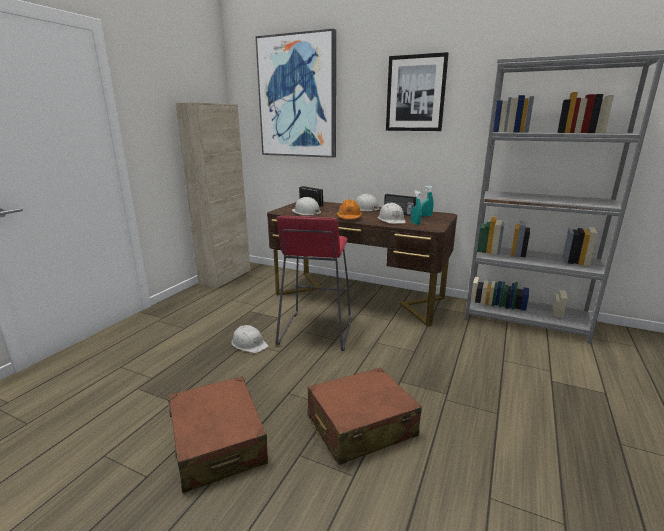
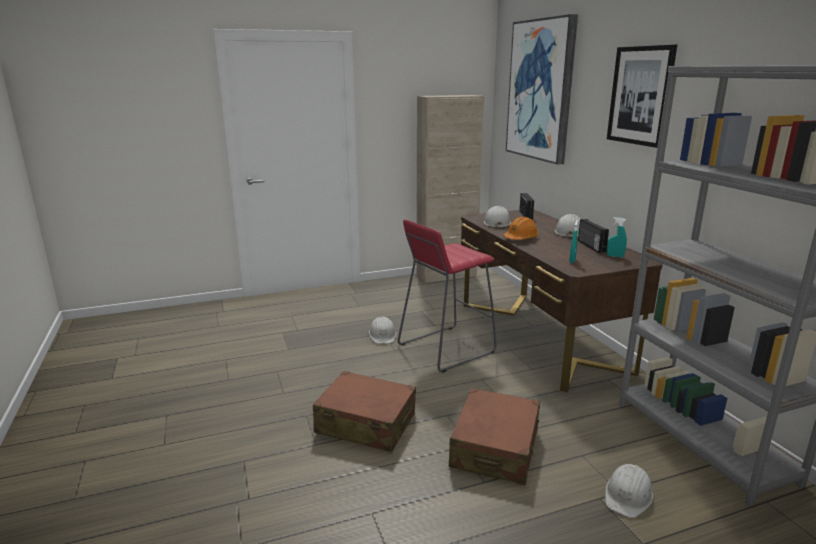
camera: 45 degrees right, 0 degrees up
brown suitcase [168,376,268,493] -> brown suitcase moved to [449,388,540,485]
white hard hat [378,203,406,224] -> white hard hat moved to [605,464,653,518]

